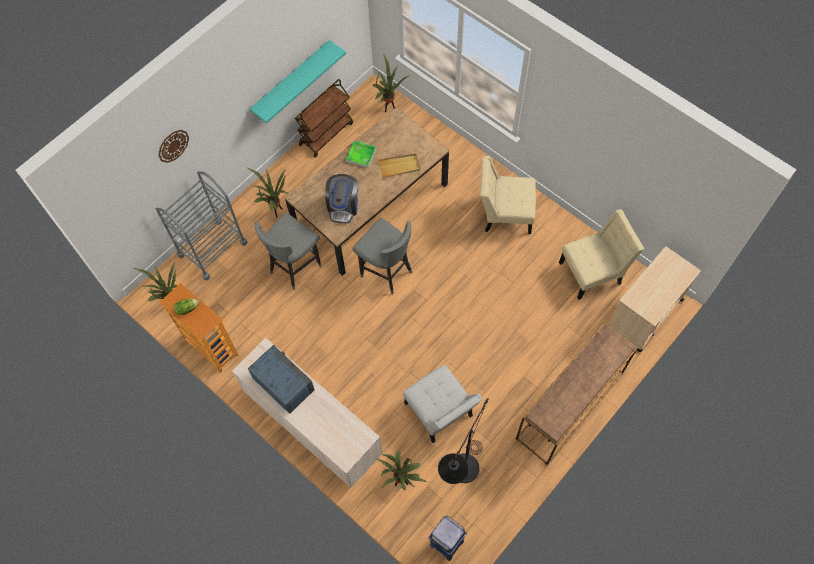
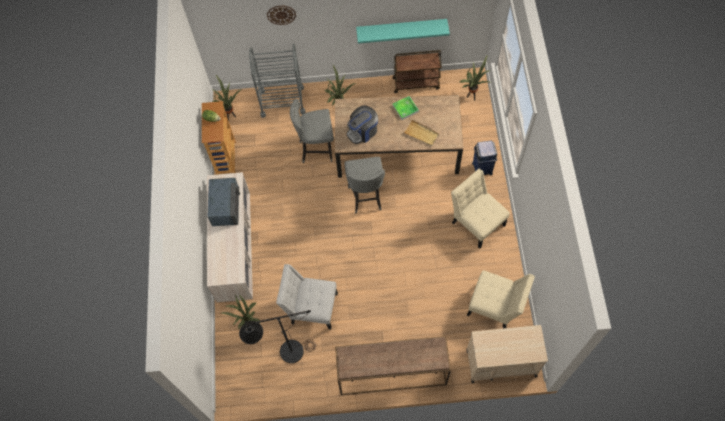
camera: 45 degrees right, 0 degrees up
white chair [403,365,483,443] -> white chair turned 90 degrees clockwise [276,264,338,330]
blue trash can [428,516,467,561] -> blue trash can moved to [472,140,497,175]

